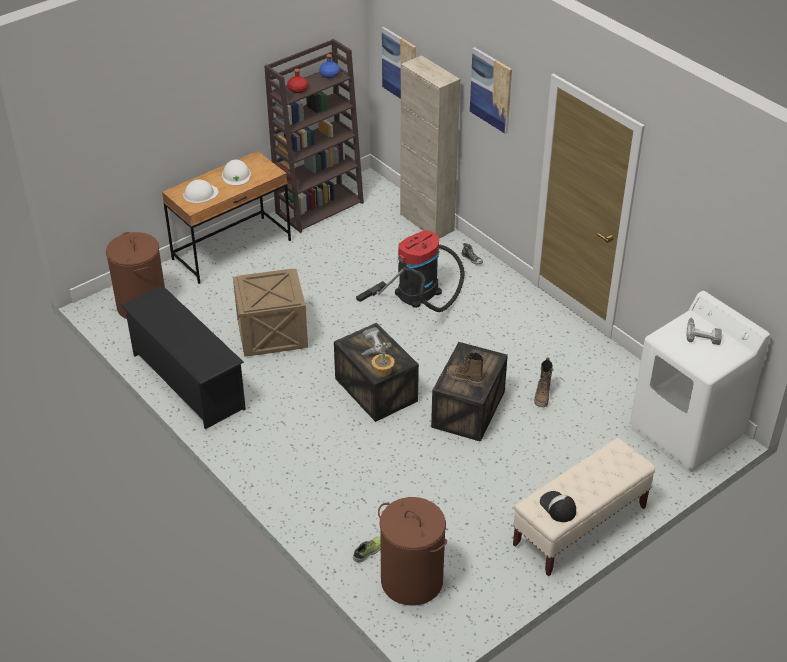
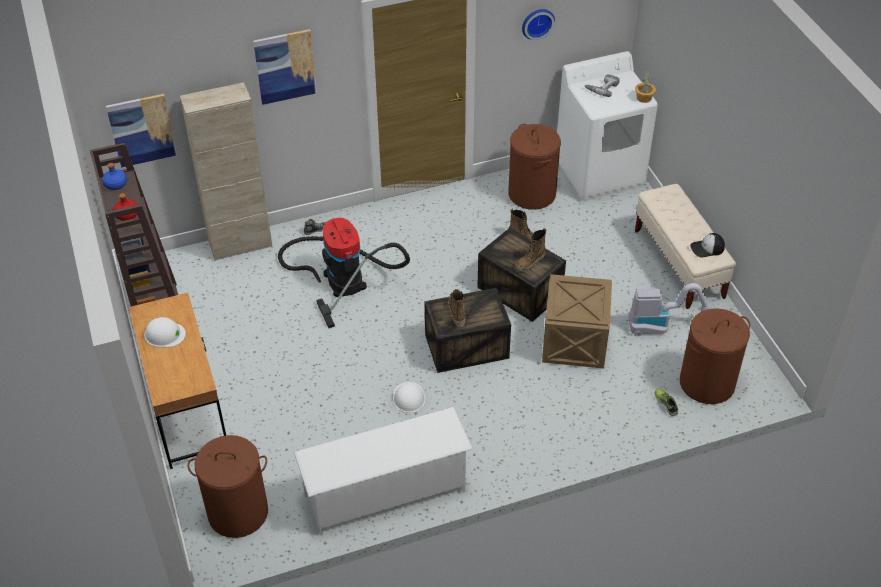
camera: 70 degrees left, 5 degrees up
black shoe rack [120,285,246,429] -> white shoe rack [294,407,472,536]
white hard hat [183,180,218,203] -> white hard hat moved to [393,382,426,413]
crate [233,269,308,357] -> crate moved to [542,274,612,368]
power drill [362,327,392,356] -> boot [448,289,466,327]
potted plant [372,341,395,377] -> potted plant moved to [635,70,656,103]
none -> brown laundry basket [508,124,561,210]
none -> wall clock [522,9,555,40]
none -> vacuum cleaner [628,283,716,336]

